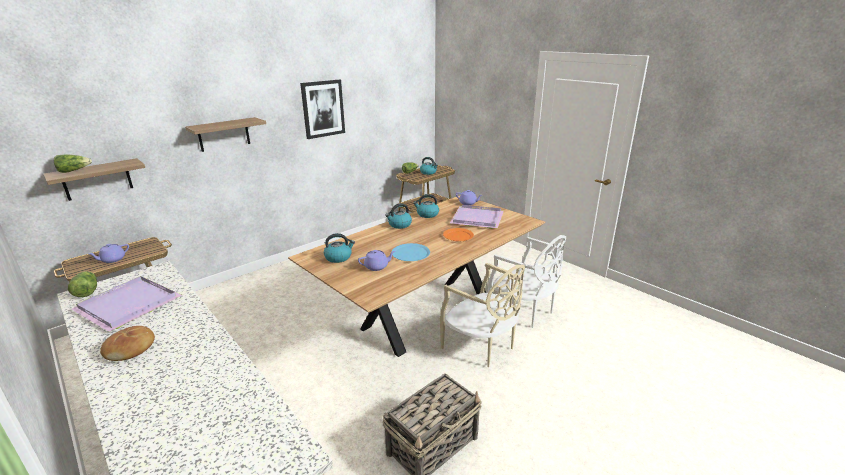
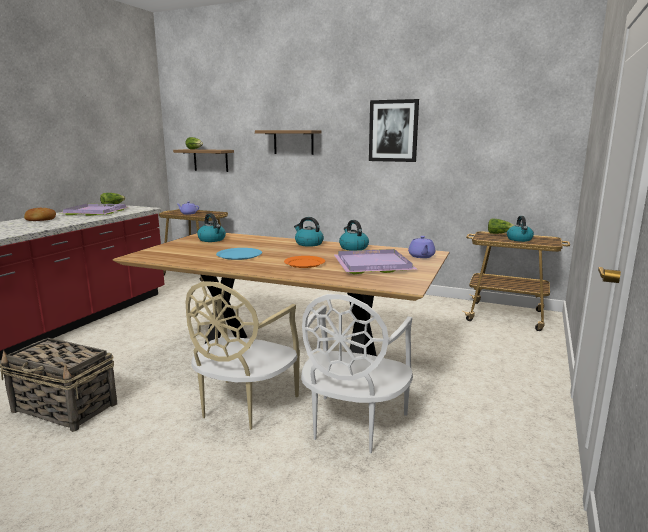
camera: 65 degrees right, 10 degrees down
purple teapot [358,250,395,271] -> none

